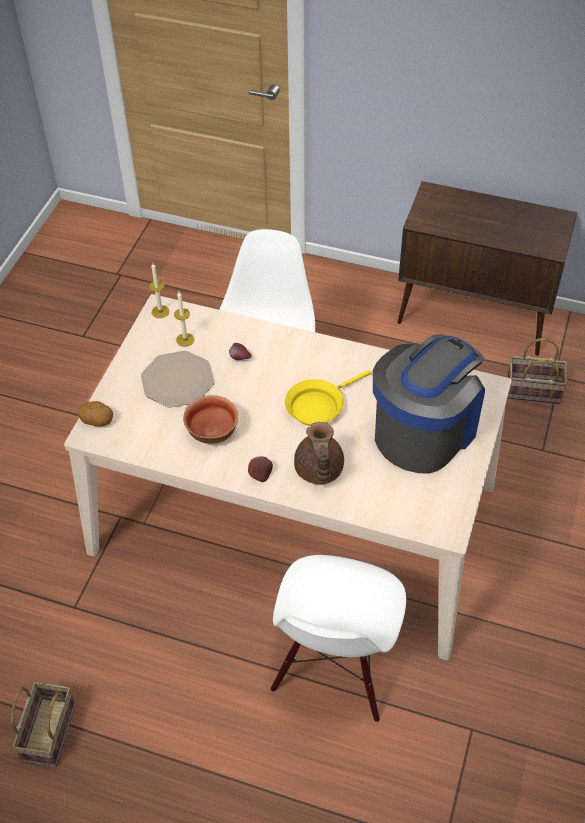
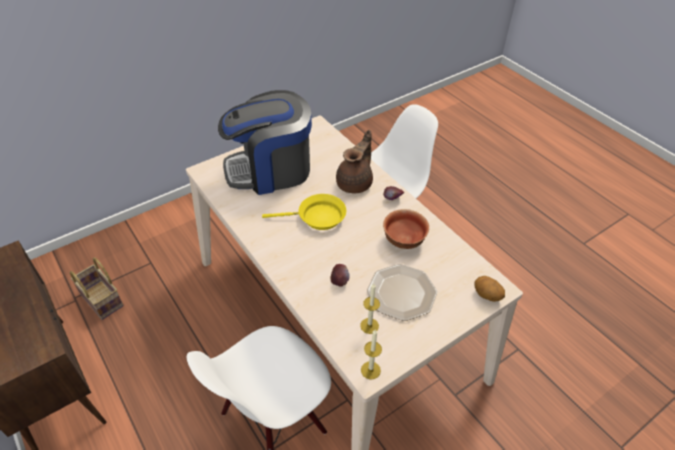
camera: 145 degrees left, 5 degrees down
basket [11,681,76,768] -> none

